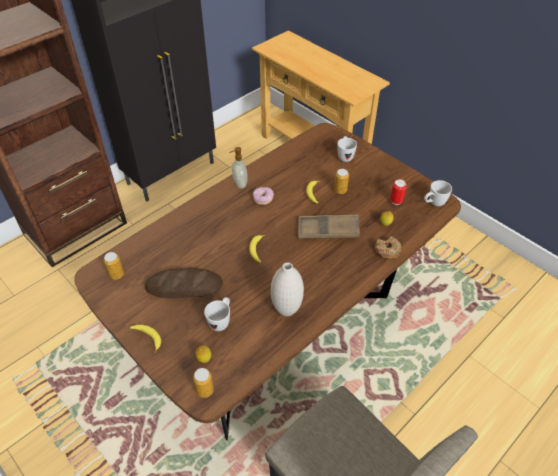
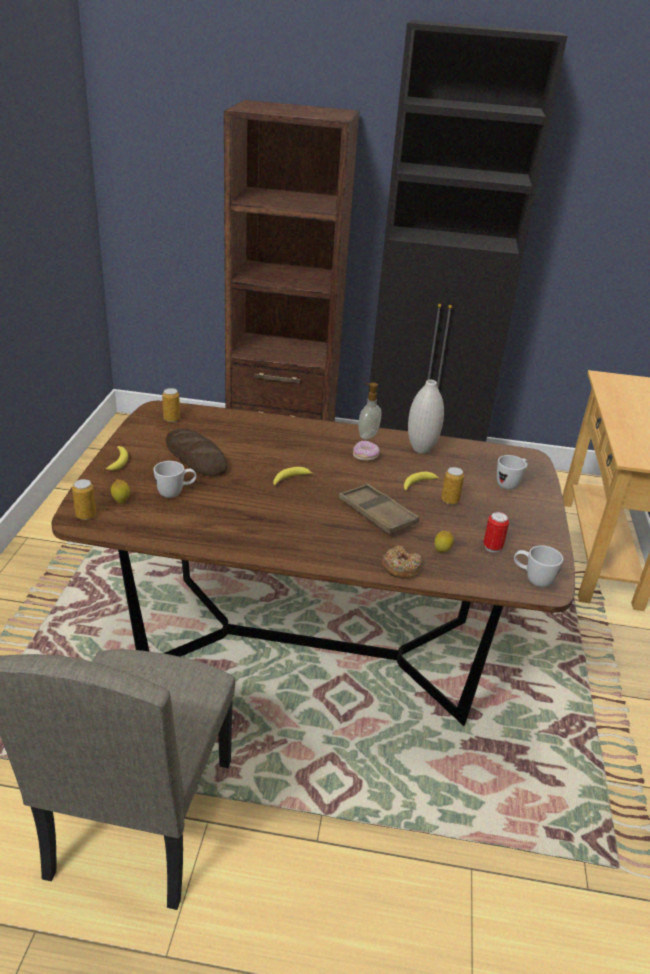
camera: 50 degrees right, 15 degrees down
white vase [271,262,304,316] -> white vase moved to [408,380,444,454]

